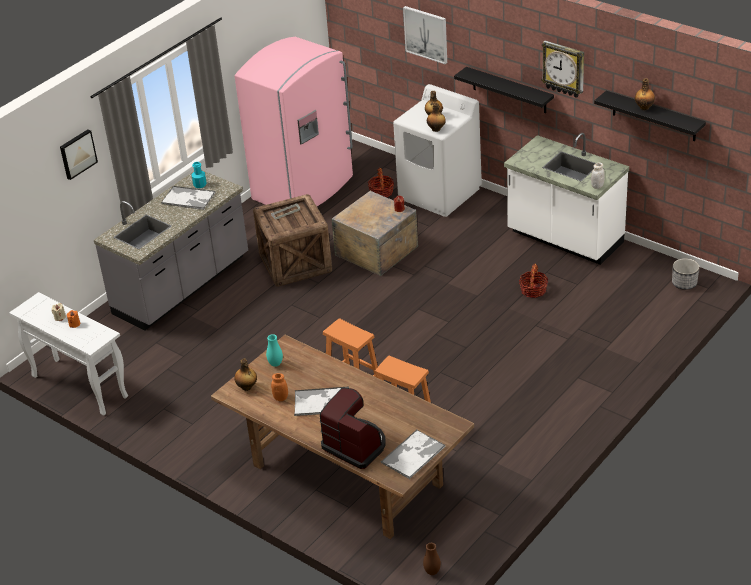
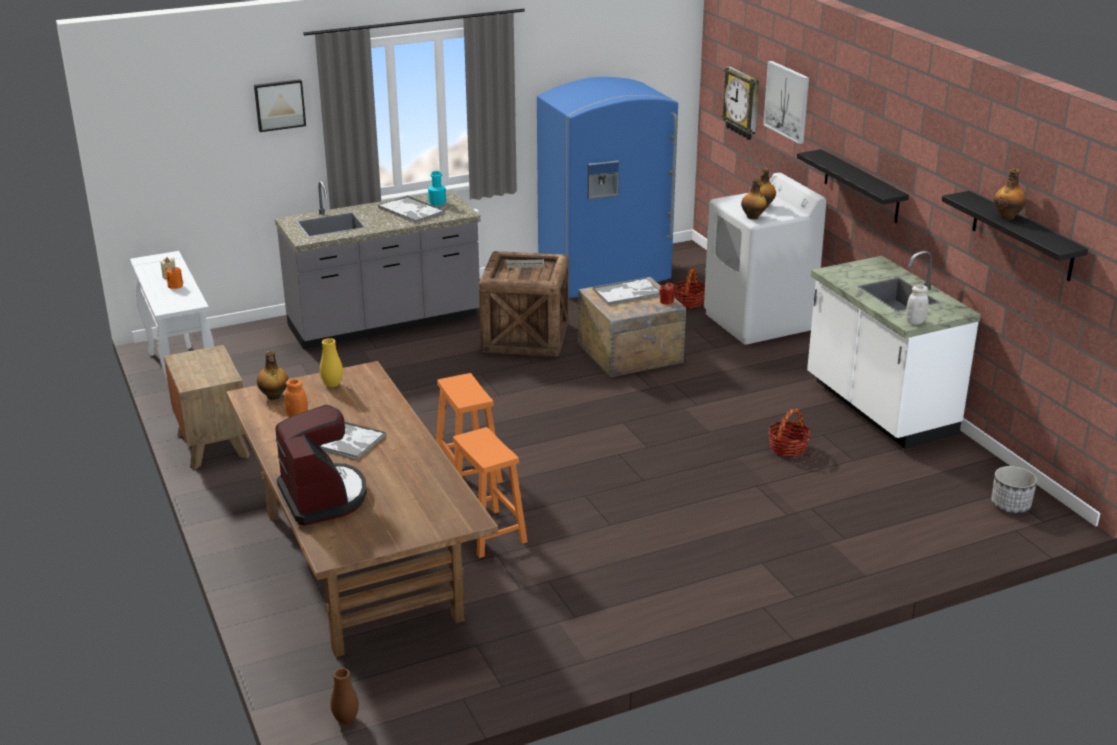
camera: 25 degrees right, 10 degrees down
pink fridge [235,37,353,206] -> blue fridge [537,77,678,298]
turquoise vase [266,334,283,367] -> yellow vase [320,338,343,387]
tray [381,430,445,479] -> tray moved to [593,278,660,305]
wall clock [541,40,584,98] -> wall clock moved to [722,66,759,140]
none -> brown nightstand [164,345,250,470]

